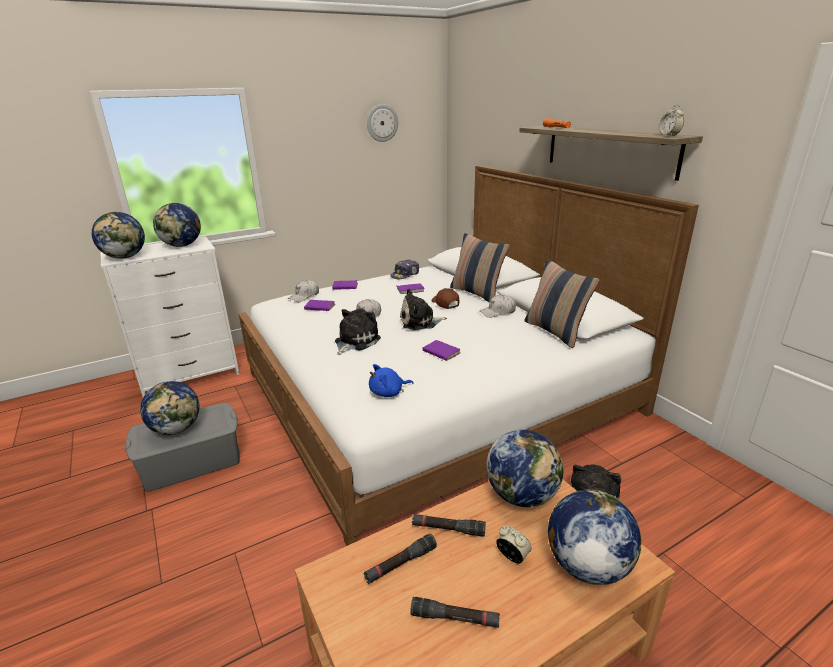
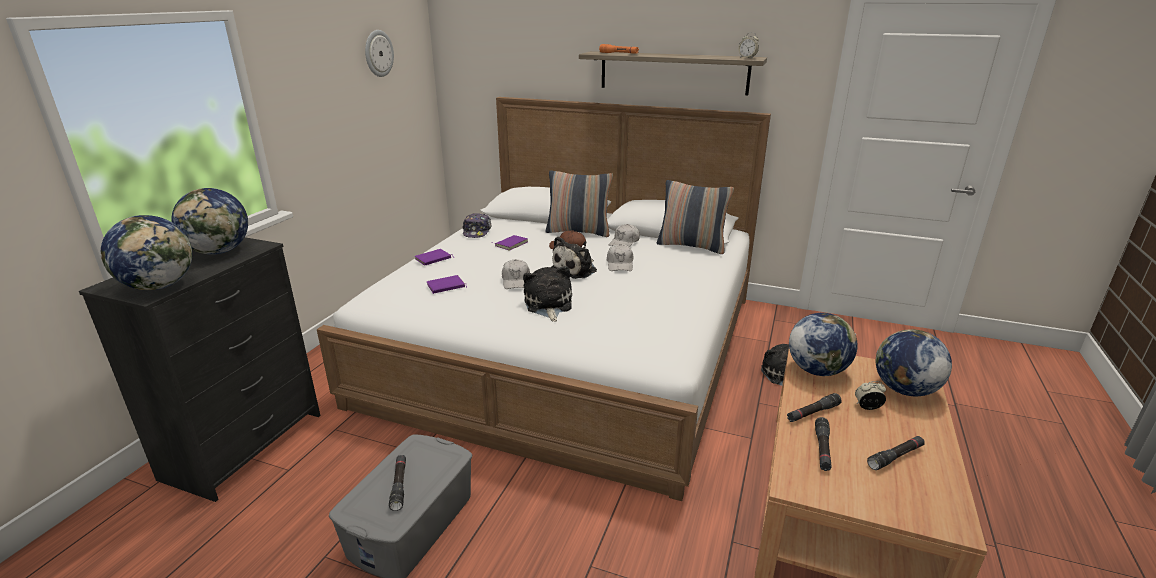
camera: 40 degrees left, 0 degrees up
white dresser [101,236,239,397] -> black dresser [79,237,320,502]
globe [140,381,200,435] -> black flashlight [389,455,406,511]
white cap [288,280,319,302] -> white cap moved to [607,244,633,271]
blue plush toy [369,364,414,397] -> none
purple book [422,340,460,361] -> none

